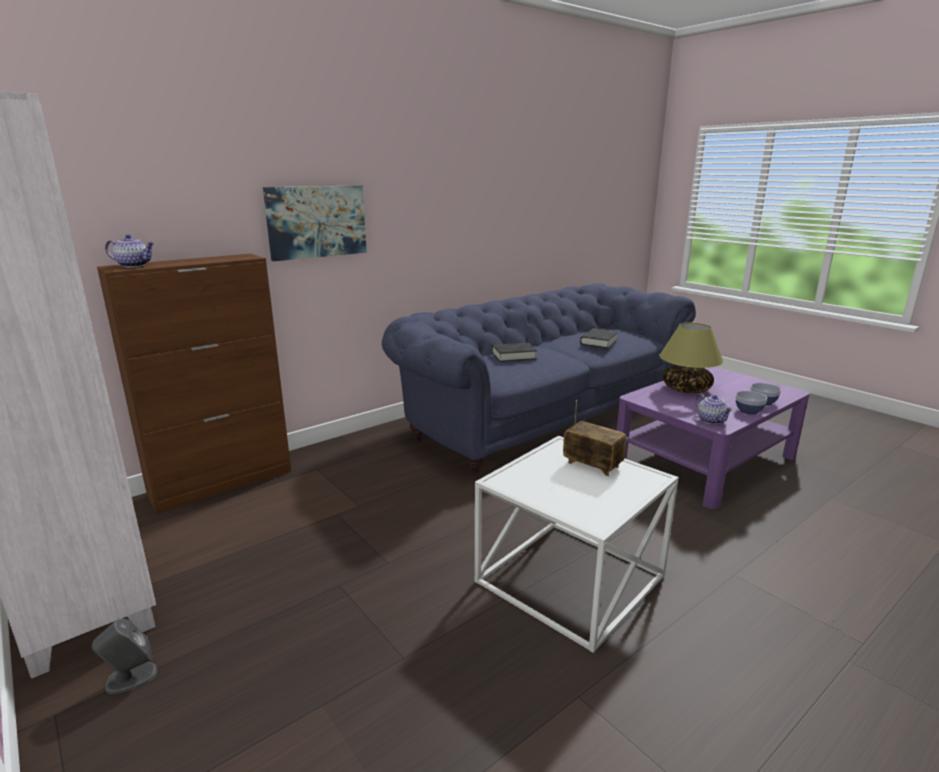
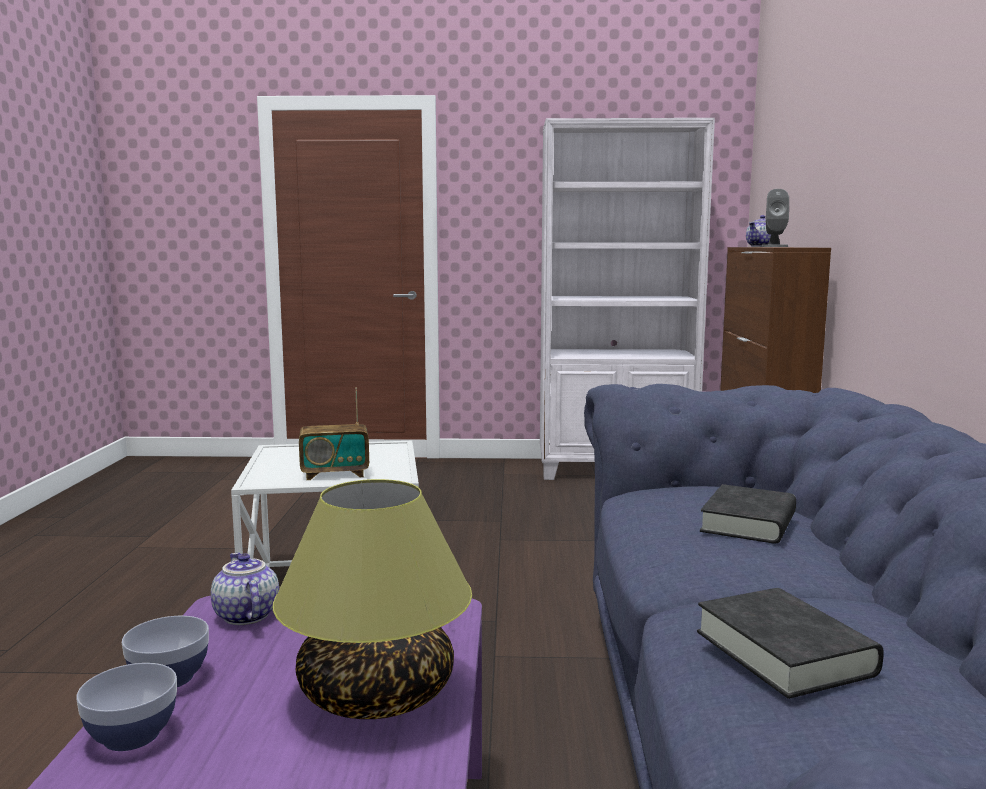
camera: 130 degrees right, 10 degrees down
grey speaker [92,619,157,694] -> grey speaker moved to [761,189,789,247]
picture [263,185,367,261] -> none
teapot [696,394,733,424] -> teapot turned 45 degrees clockwise [211,552,279,625]

